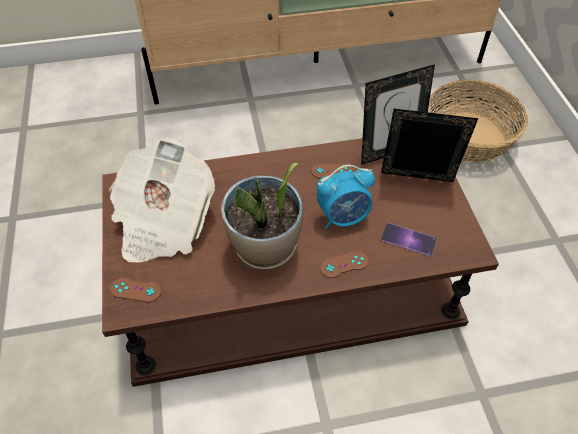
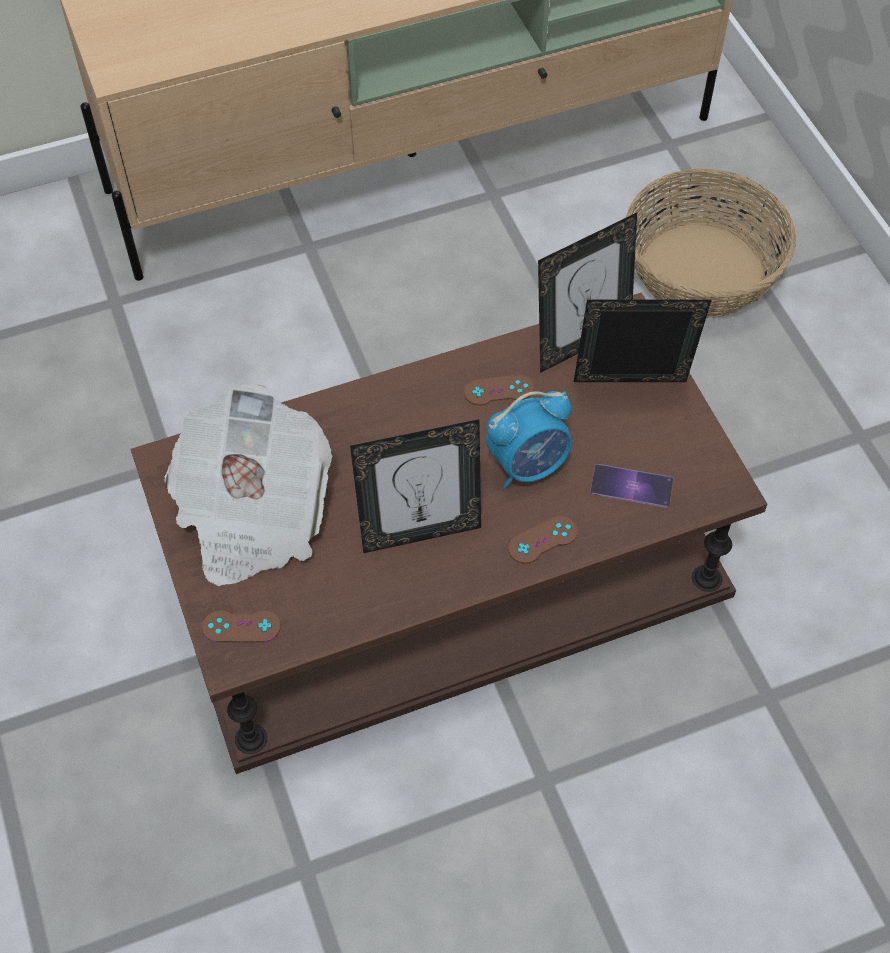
camera: 10 degrees left, 5 degrees up
potted plant [221,163,303,269] -> picture frame [350,419,481,553]

